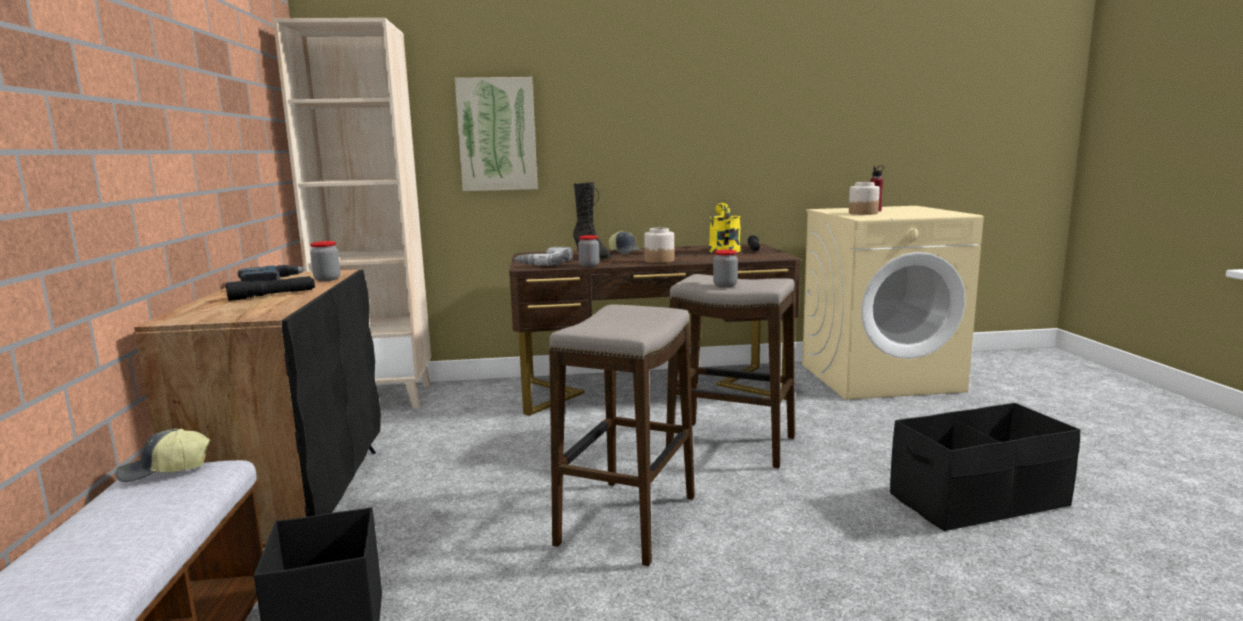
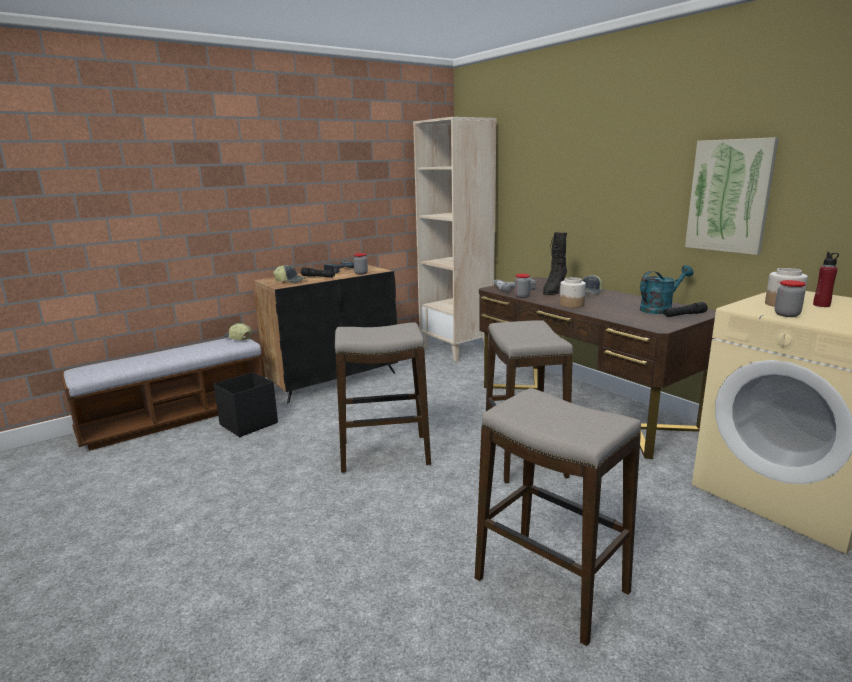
camera: 60 degrees right, 5 degrees up
picture [455,77,538,191] -> picture moved to [685,137,779,255]
yellow watering can [709,203,741,253] -> turquoise watering can [640,265,694,314]
jar [713,250,738,287] -> jar moved to [775,280,806,317]
black storage box [890,403,1081,531] -> stool [475,388,641,646]
none -> cap [273,265,306,283]

